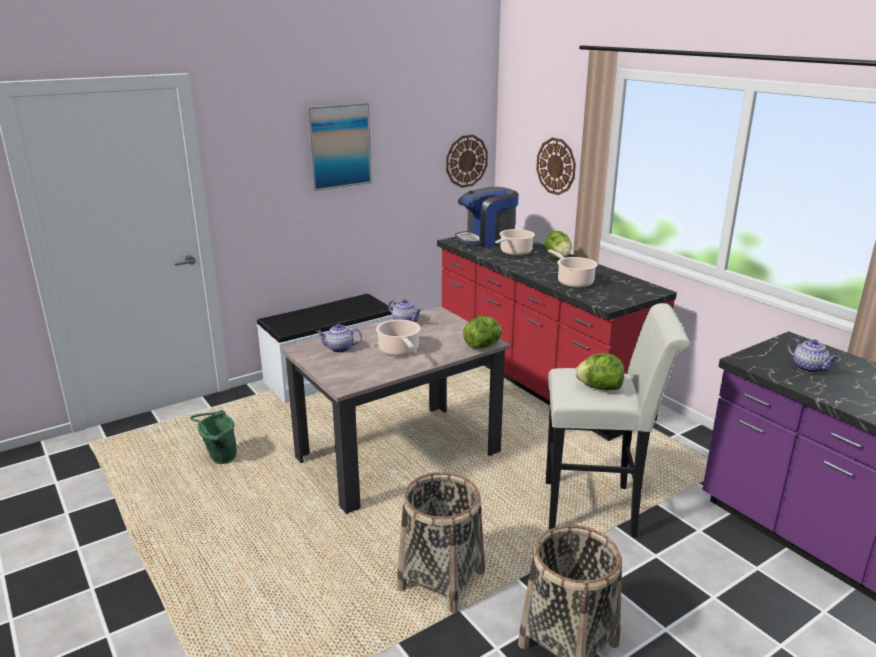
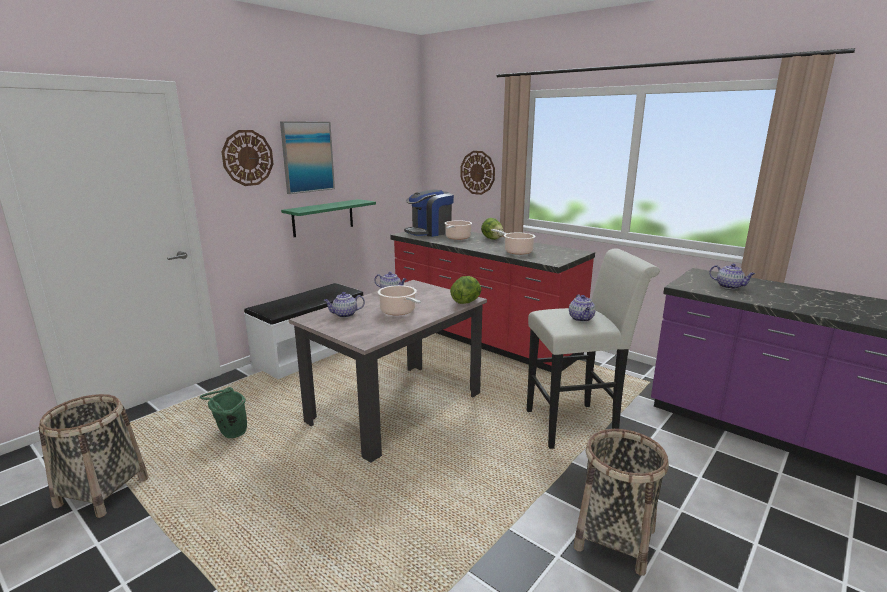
camera: 15 degrees left, 5 degrees down
basket [397,472,485,613] -> basket moved to [38,394,149,518]
wall clock [446,135,488,188] -> wall clock moved to [222,130,273,186]
lettuce [575,353,624,390] -> teapot [569,294,596,322]
none -> green shelf [281,199,376,237]

